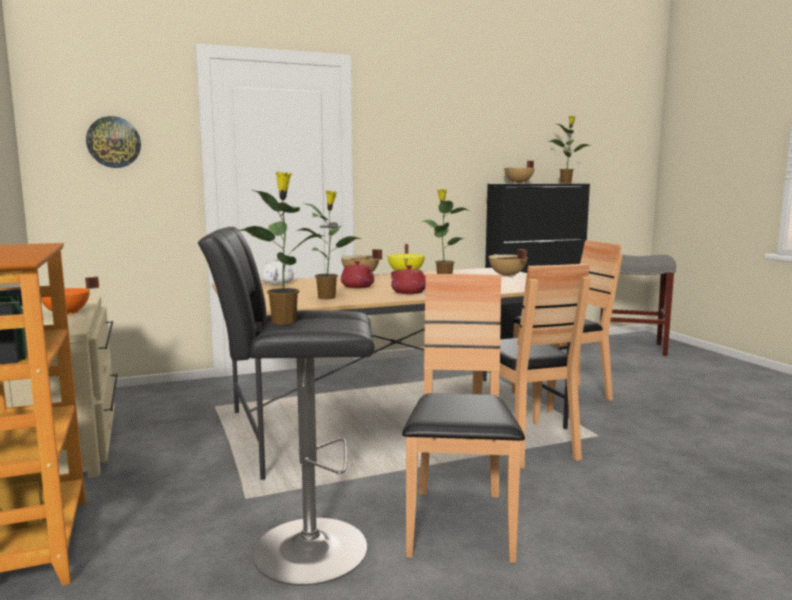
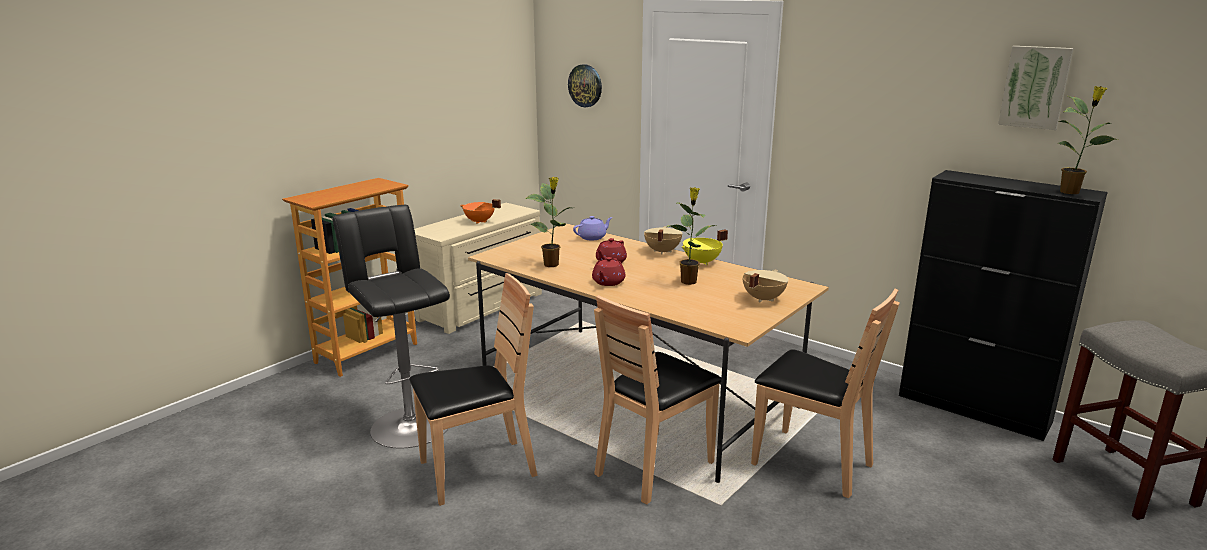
camera: 60 degrees right, 10 degrees up
potted plant [238,172,323,325] -> none
white teapot [261,258,294,285] -> purple teapot [573,216,613,241]
beige cooking pot [504,161,535,184] -> none
none -> picture [998,46,1074,130]

